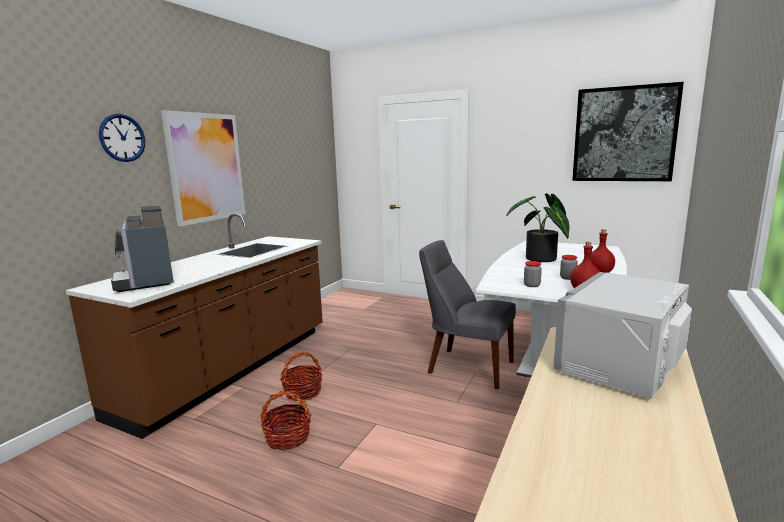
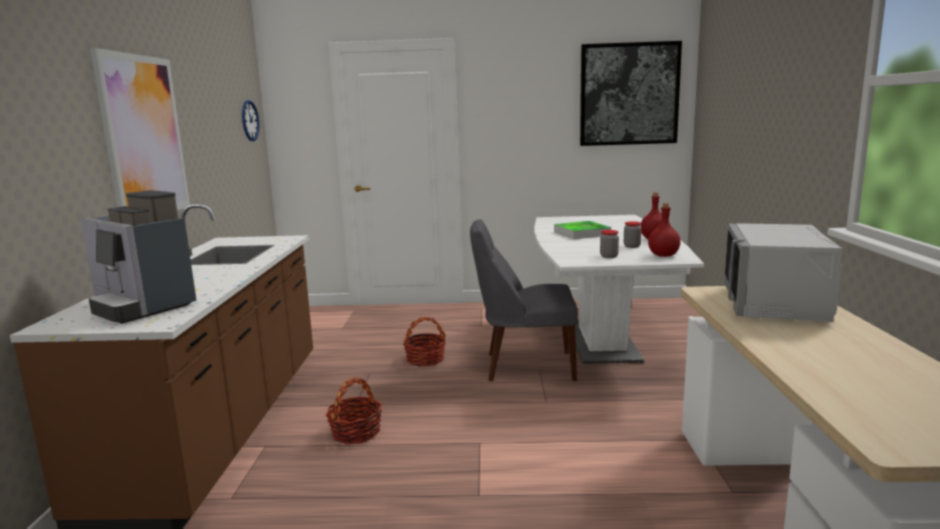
camera: 25 degrees left, 0 degrees up
wall clock [99,114,145,162] -> wall clock moved to [242,100,259,141]
basket [261,391,312,450] -> basket moved to [403,317,446,367]
potted plant [506,193,570,262] -> tray [554,221,611,239]

